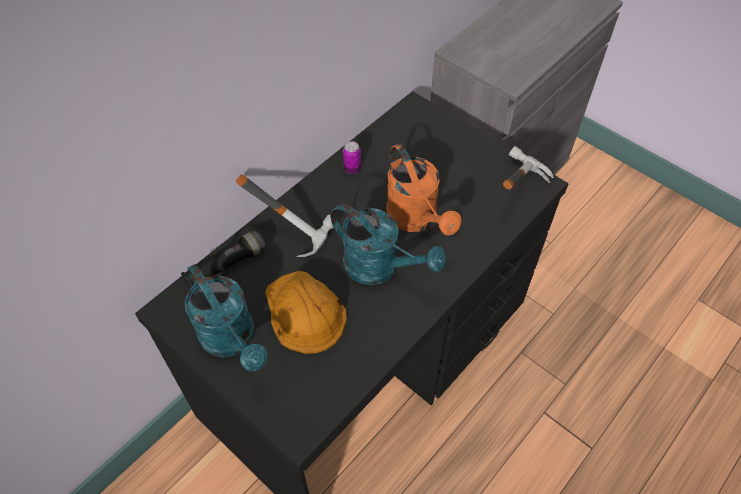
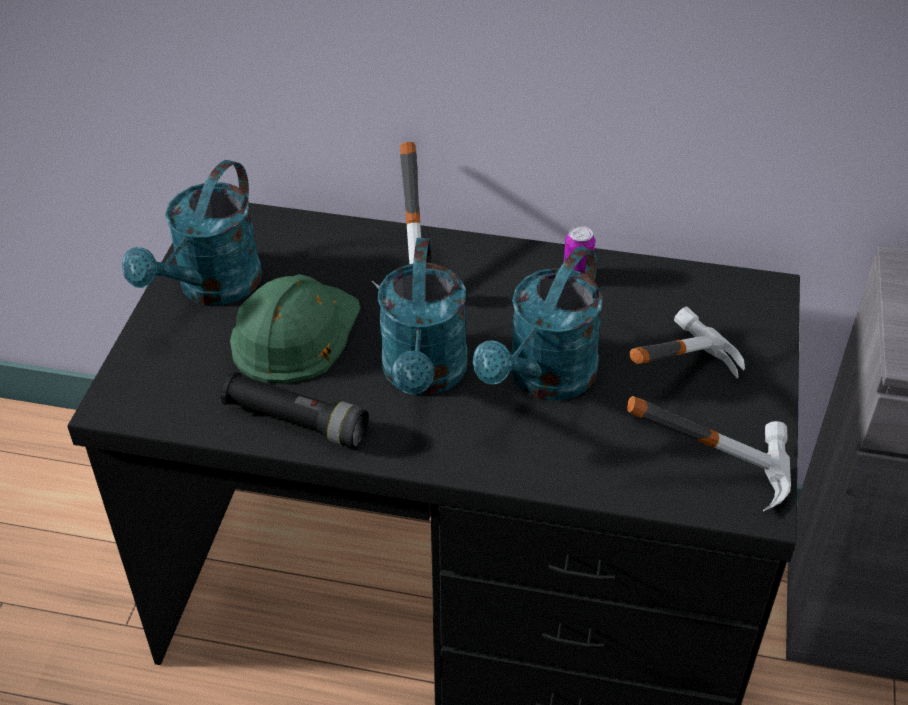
camera: 60 degrees right, 10 degrees down
black flashlight [181,230,267,289] -> black flashlight moved to [221,372,369,448]
orange hard hat [265,271,347,354] -> green hard hat [230,275,360,384]
orange watering can [386,144,461,235] -> turquoise watering can [473,246,603,401]
none -> hammer [629,307,745,378]

